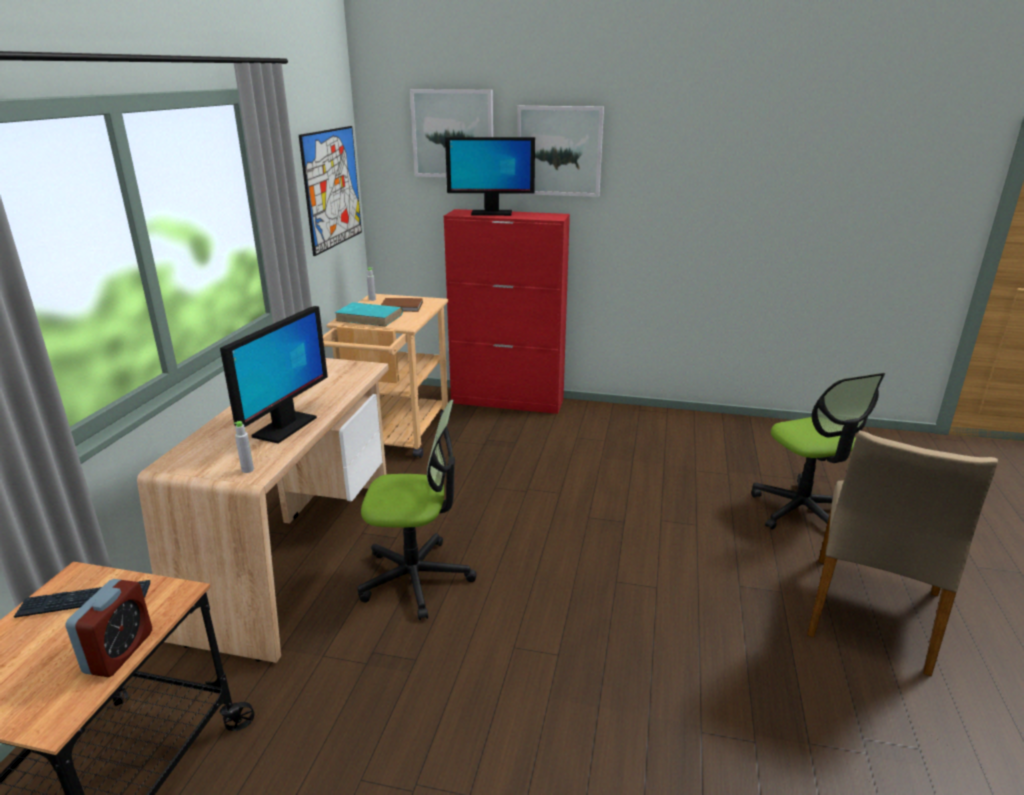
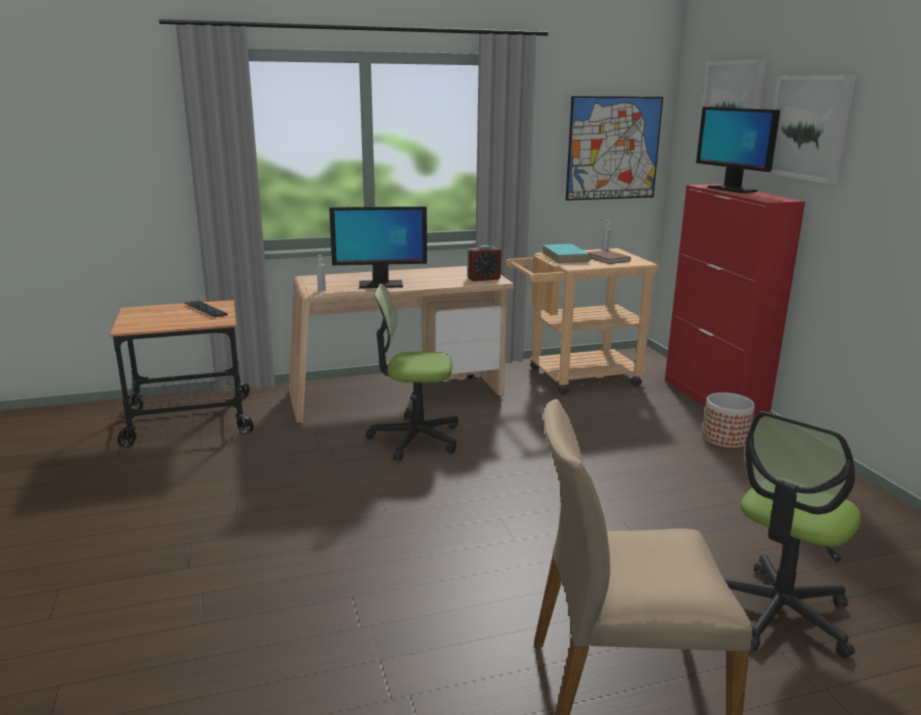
camera: 60 degrees right, 5 degrees down
alarm clock [65,579,152,677] -> alarm clock moved to [467,245,501,281]
office chair [357,400,477,620] -> office chair turned 120 degrees clockwise [366,284,458,461]
none -> planter [702,392,755,449]

